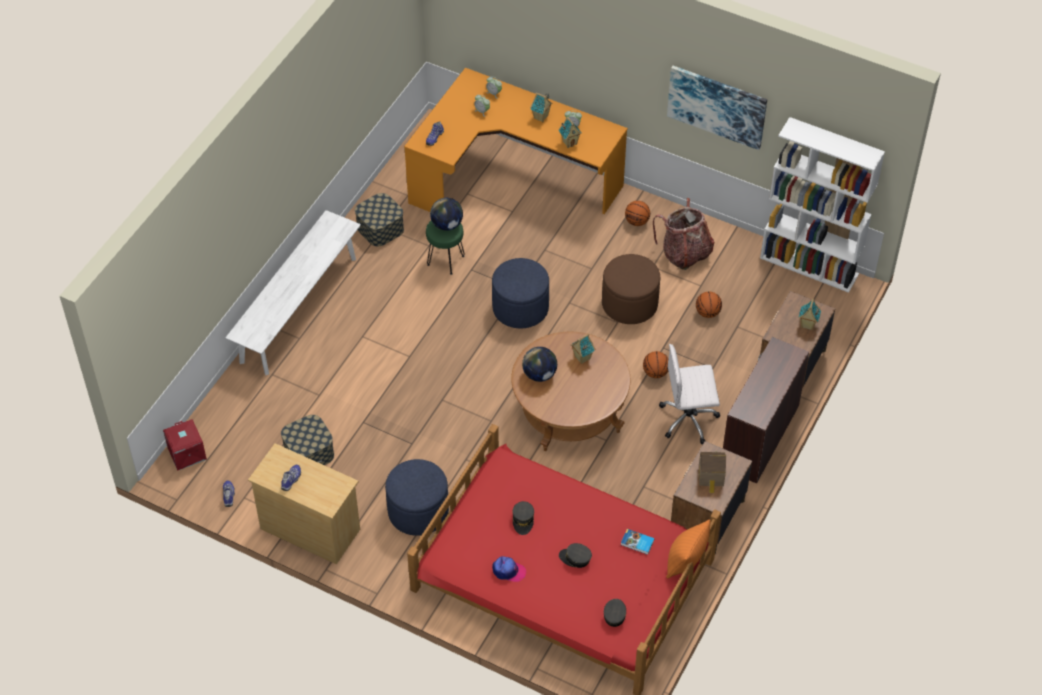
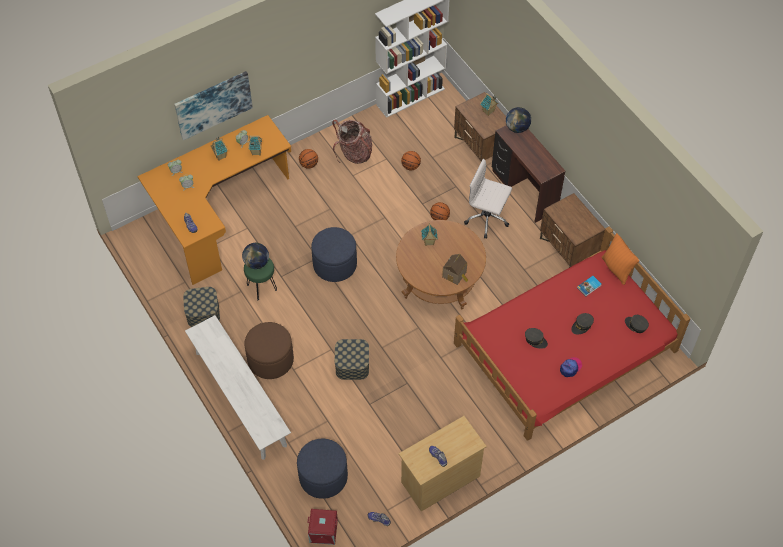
camera: 60 degrees left, 5 degrees up
storage box [281,415,334,465] -> storage box moved to [335,339,369,380]
blue ottoman [385,459,449,536] -> blue ottoman moved to [297,439,348,499]
globe [522,347,557,382] -> globe moved to [506,107,531,133]
brown ottoman [602,254,660,324] -> brown ottoman moved to [244,322,294,379]
white office chair [659,344,720,445] -> white office chair turned 90 degrees clockwise [464,159,512,239]
picture [667,66,767,150] -> picture moved to [174,71,253,140]
toy house [698,451,726,493] -> toy house moved to [442,254,468,285]

